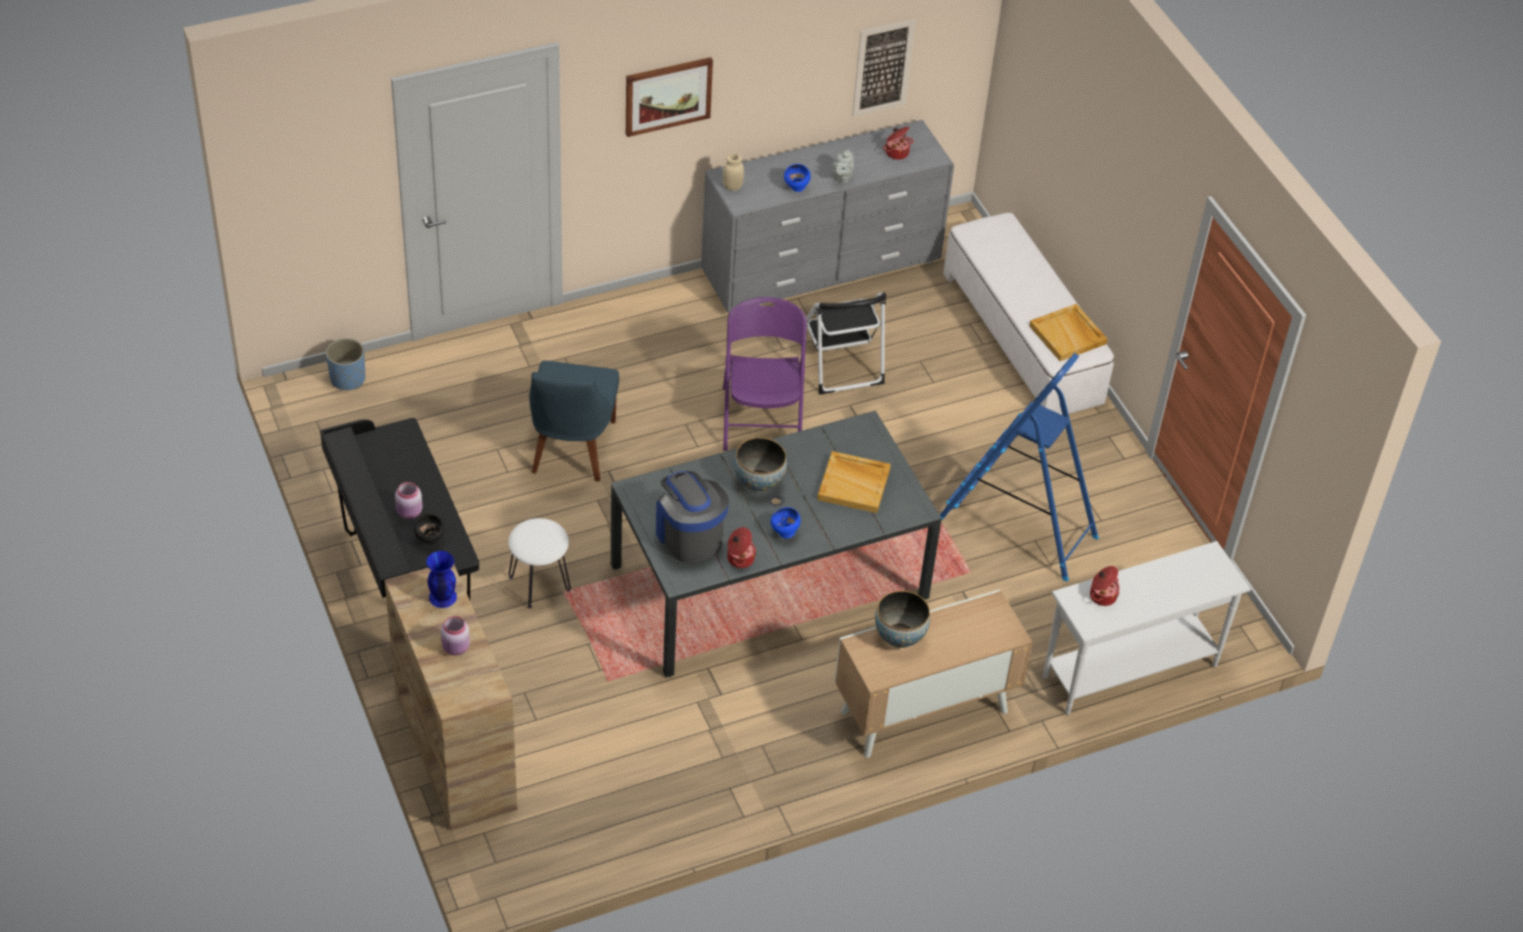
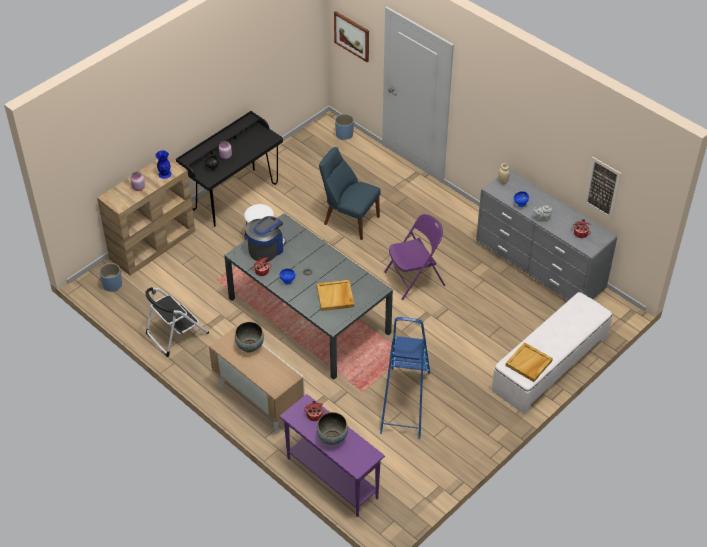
camera: 70 degrees right, 0 degrees up
blue chair [529,361,619,481] -> blue chair turned 45 degrees clockwise [319,147,381,240]
picture [626,57,713,137] -> picture moved to [334,11,369,62]
bowl [734,438,787,493] -> bowl moved to [317,412,348,445]
step ladder [806,292,887,394] -> step ladder moved to [145,287,209,357]
white console table [1043,541,1251,715] -> purple console table [279,394,385,517]
none -> blue planter [99,263,122,292]

